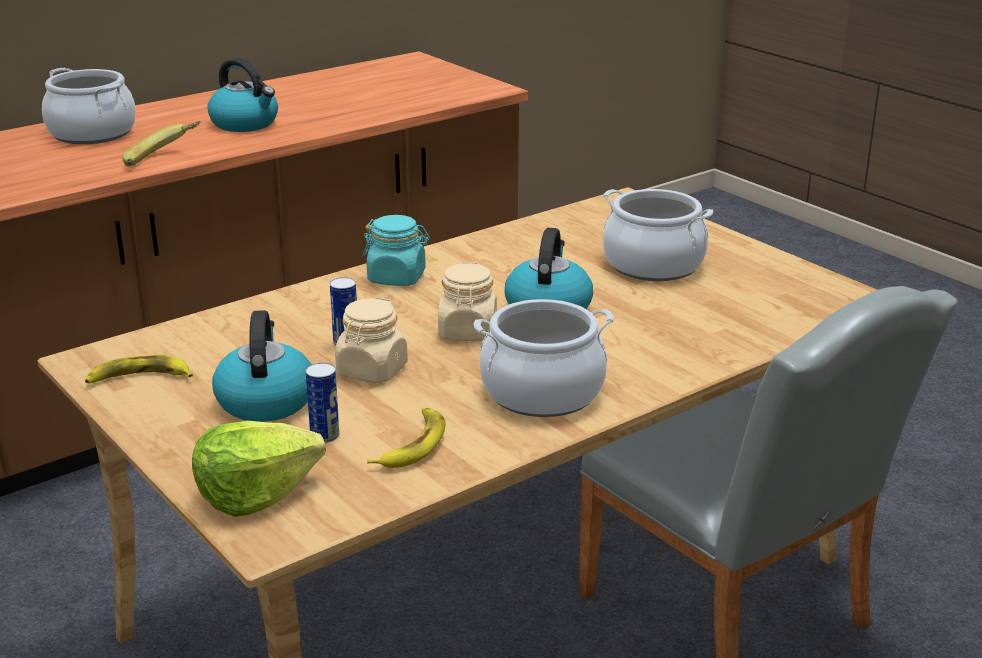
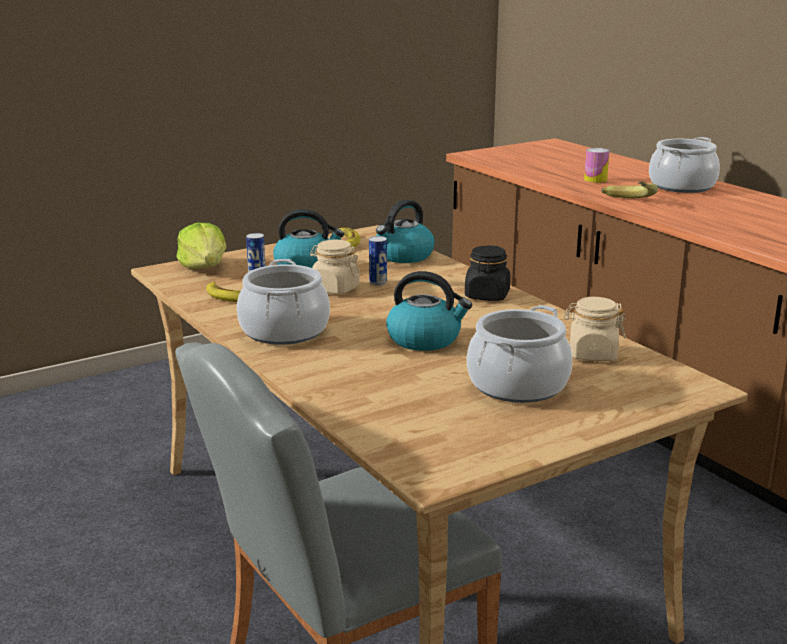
camera: 95 degrees right, 5 degrees down
kettle [208,58,278,132] -> kettle moved to [376,199,435,263]
turquoise jar [363,215,430,286] -> black jar [465,245,510,301]
beige jar [438,262,497,341] -> beige jar moved to [564,297,626,361]
none -> can [584,148,609,183]

